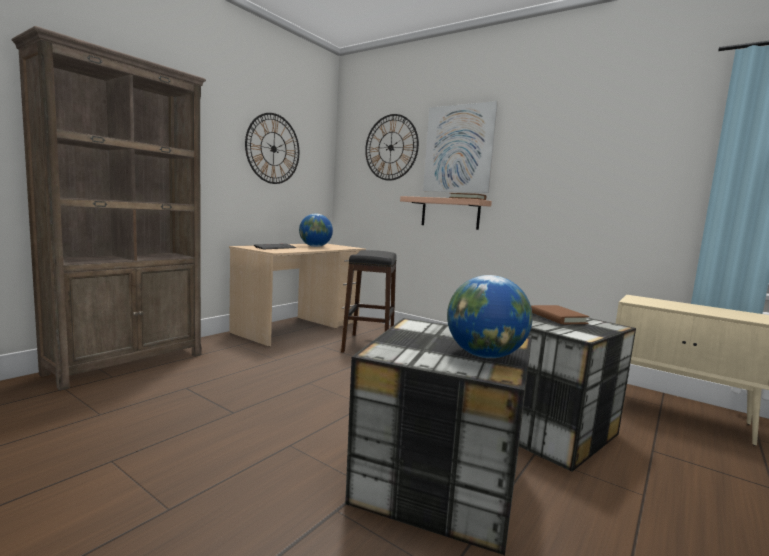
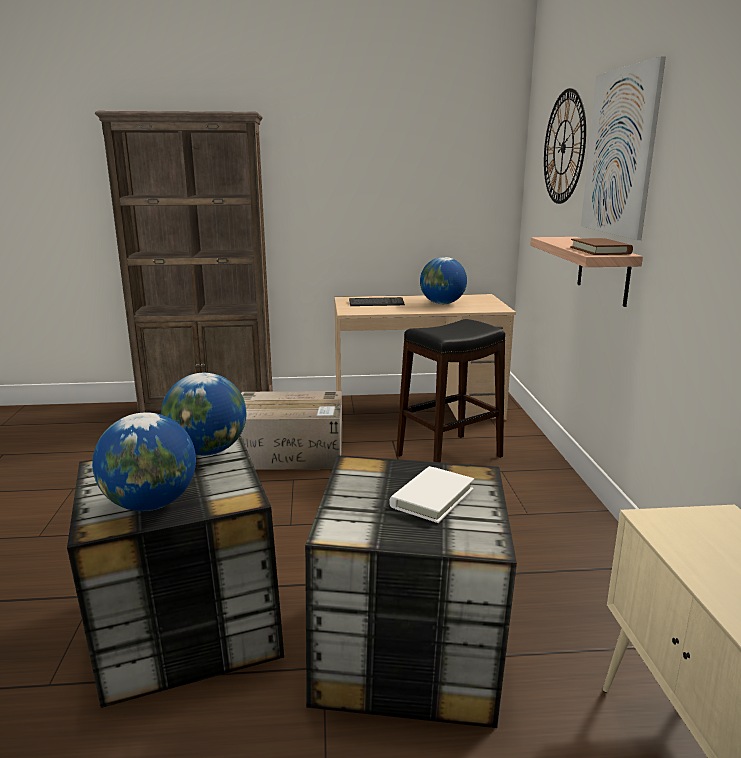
camera: 50 degrees right, 10 degrees up
wall clock [245,113,299,184] -> none
brown book [531,305,590,324] -> white book [389,466,474,523]
none -> globe [161,373,246,456]
none -> cardboard box [241,391,342,470]

